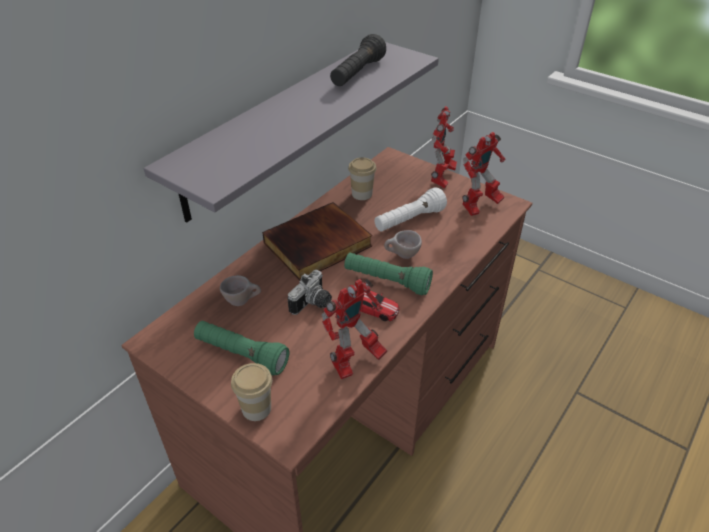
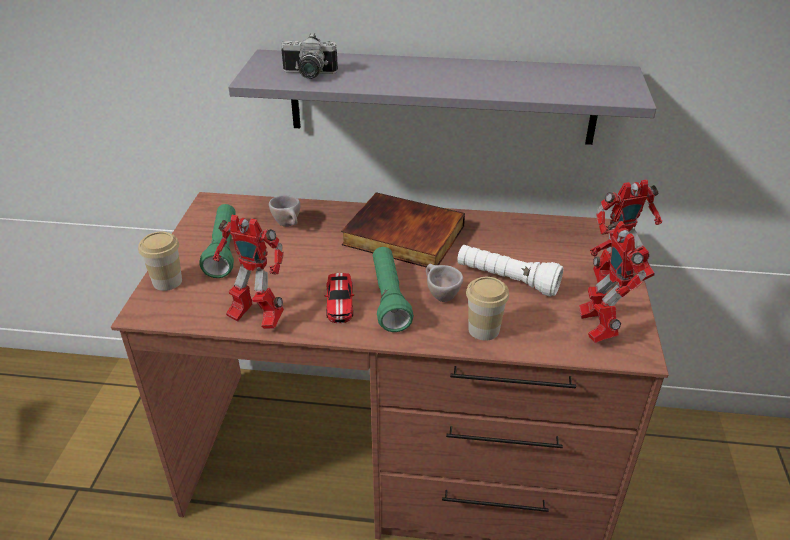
camera: 60 degrees right, 5 degrees down
camera [287,270,332,315] -> camera moved to [281,33,338,79]
black flashlight [330,34,386,86] -> none
cup [348,157,376,200] -> cup moved to [466,277,509,341]
toy robot [462,132,505,216] -> toy robot turned 60 degrees clockwise [579,221,646,343]

